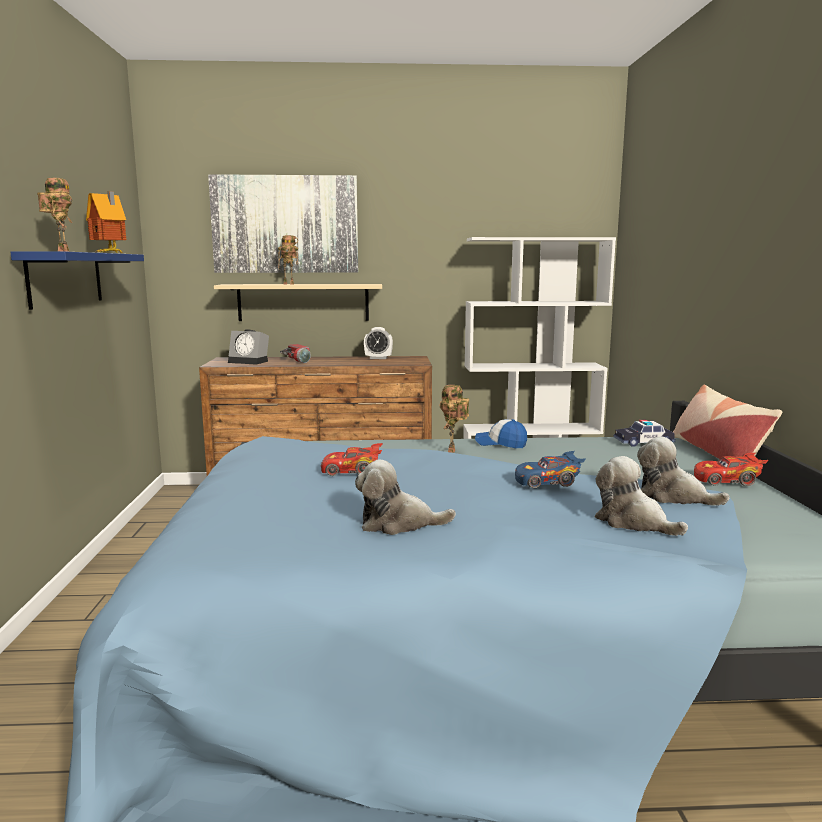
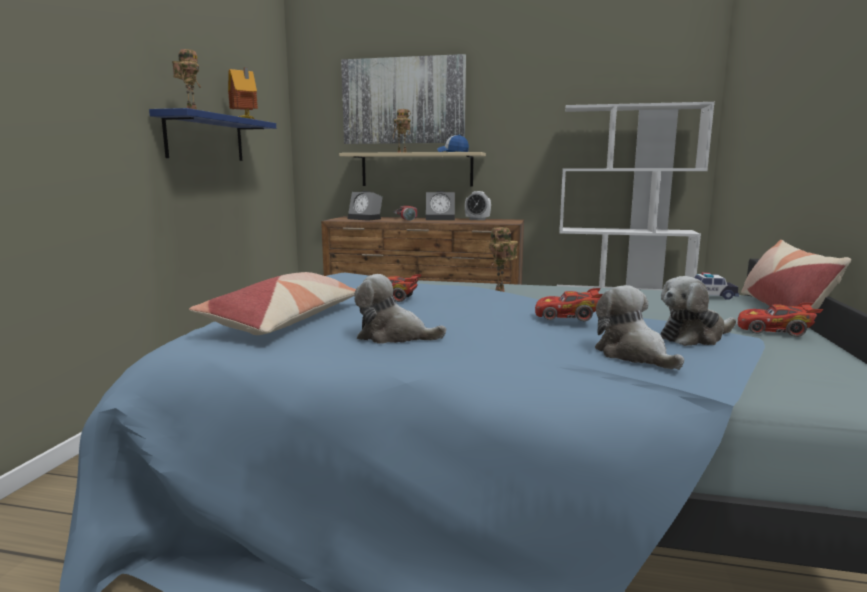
camera: 15 degrees right, 0 degrees up
cap [475,419,527,448] -> cap moved to [437,135,469,152]
blue toy car [515,451,586,488] -> red toy car [535,288,603,321]
plush toy [637,436,730,506] -> plush toy turned 75 degrees counterclockwise [660,276,736,346]
none -> pillow [189,272,356,335]
none -> alarm clock [426,191,455,220]

